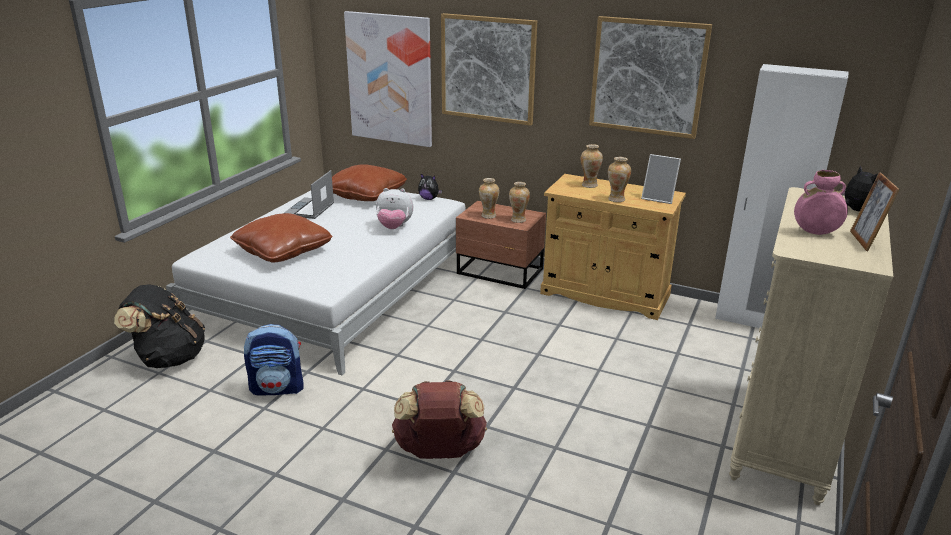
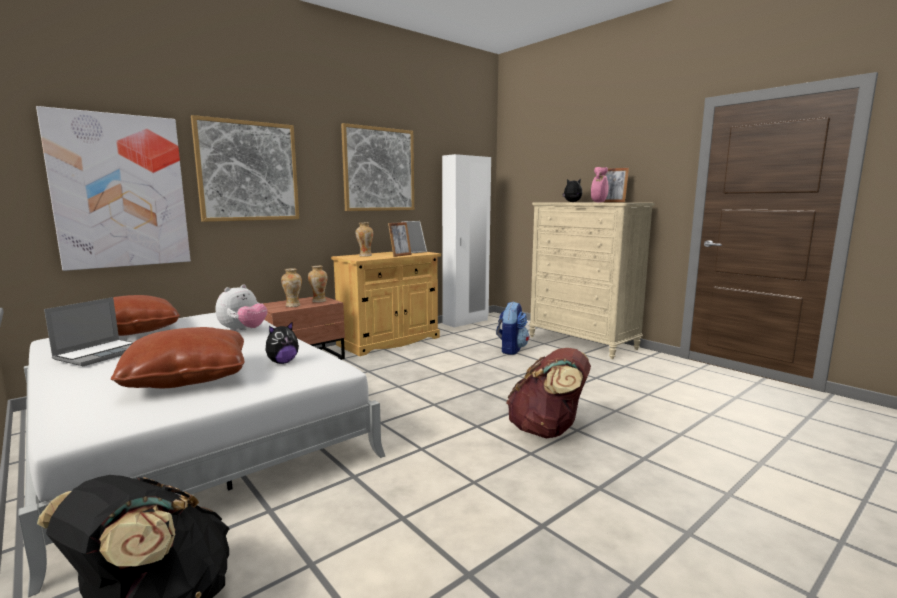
camera: 65 degrees left, 15 degrees down
backpack [244,324,303,395] -> backpack moved to [496,301,529,355]
laptop [284,170,334,219] -> laptop turned 105 degrees counterclockwise [44,297,133,366]
plush toy [418,174,442,200] -> plush toy moved to [265,321,299,364]
vase [608,157,631,202] -> picture frame [388,222,412,257]

